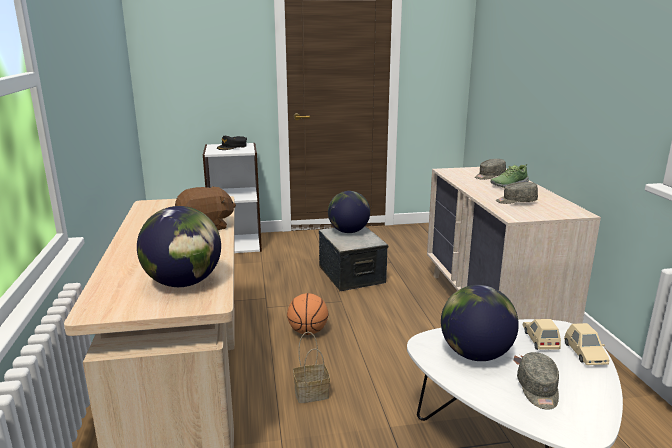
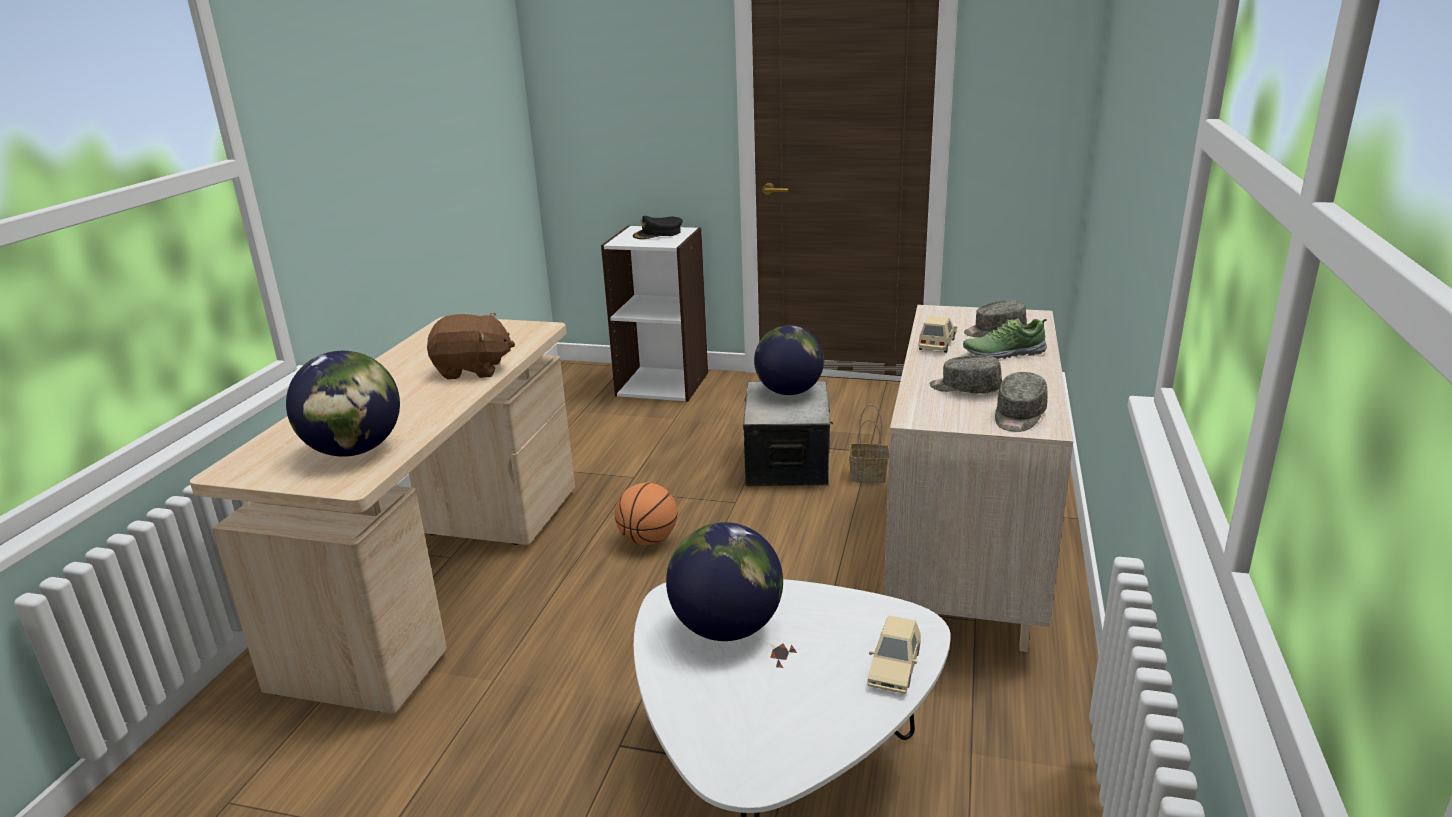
camera: 25 degrees right, 5 degrees up
basket [293,332,330,403] -> basket moved to [849,404,889,483]
grey cap [517,352,559,410] -> grey cap moved to [995,372,1048,432]
beige toy car [522,319,561,350] -> beige toy car moved to [918,316,957,353]

